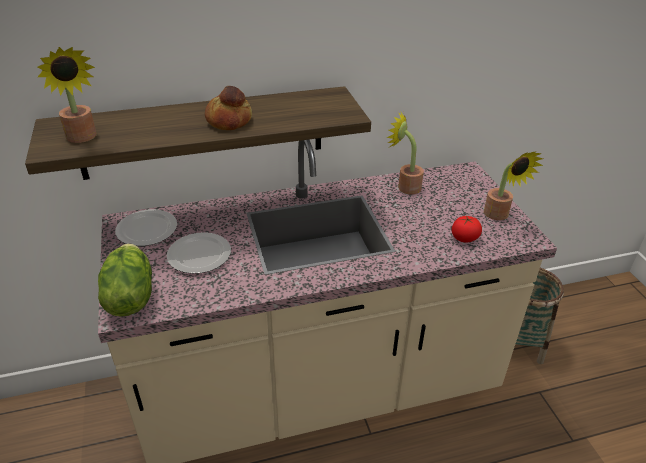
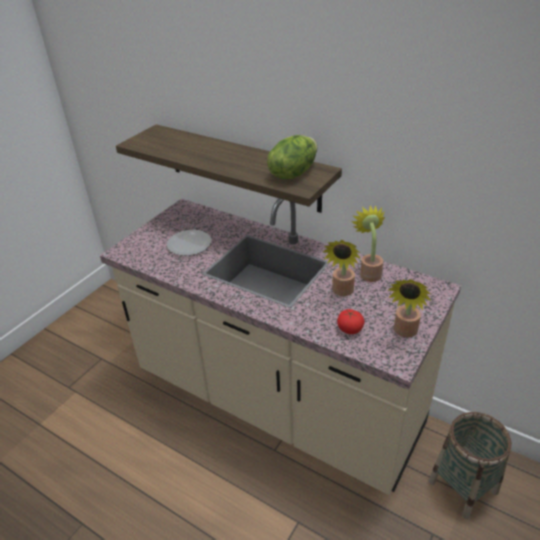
camera: 50 degrees right, 0 degrees up
potted plant [38,47,97,143] -> potted plant moved to [323,240,361,296]
lettuce [98,243,152,317] -> lettuce moved to [267,135,317,179]
plate [115,209,177,246] -> none
bread [205,86,252,130] -> none

